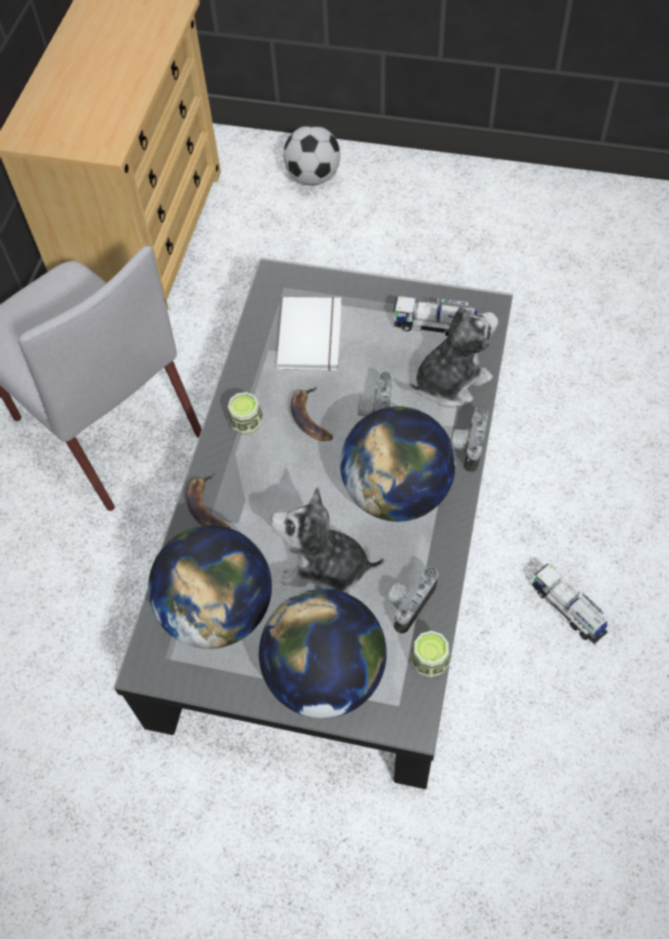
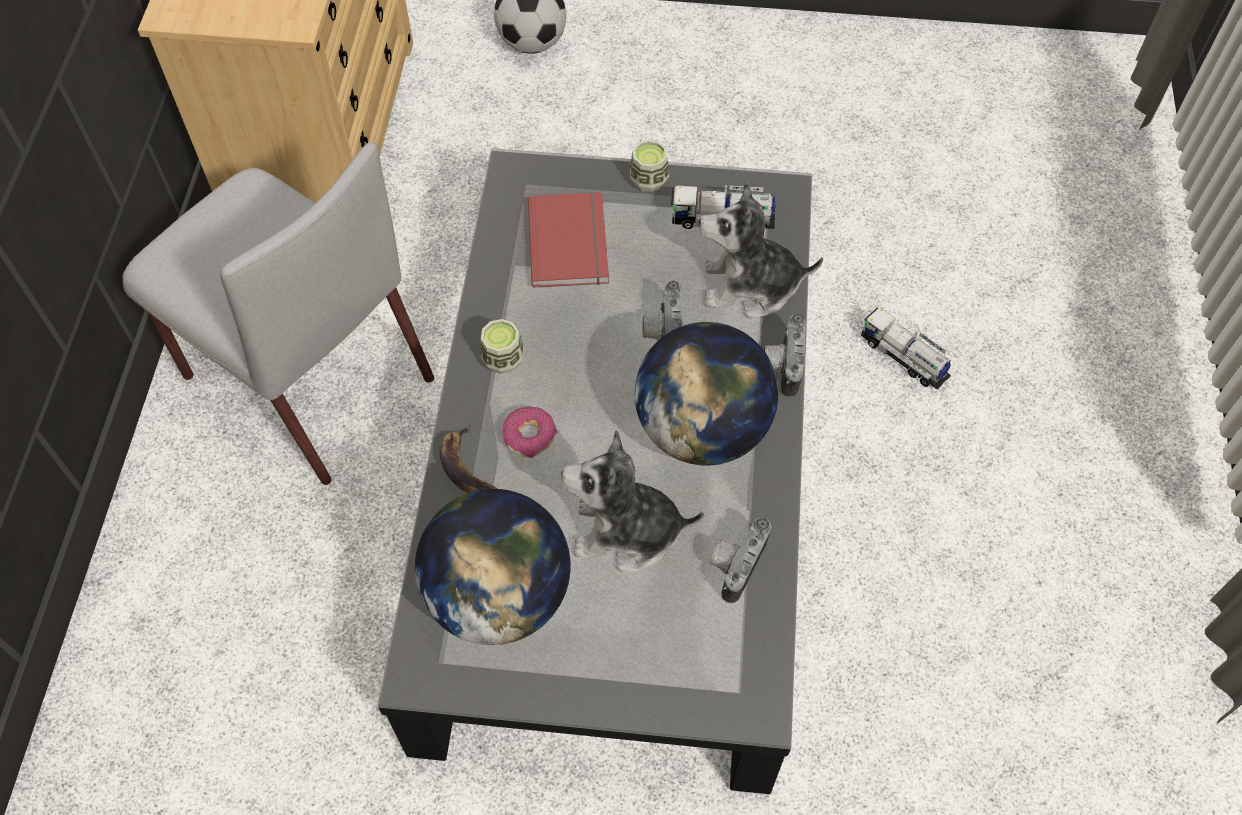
camera: 10 degrees left, 0 degrees up
globe [259,588,387,718] -> none
white book [277,297,342,371] -> red book [528,192,609,288]
banana [290,386,333,441] -> none
plush toy [410,306,498,407] -> plush toy turned 135 degrees counterclockwise [699,182,823,318]
cup [411,631,450,677] -> cup moved to [630,140,669,193]
toy truck [532,563,608,644] -> toy truck moved to [861,308,951,389]
none -> donut [502,406,557,458]

